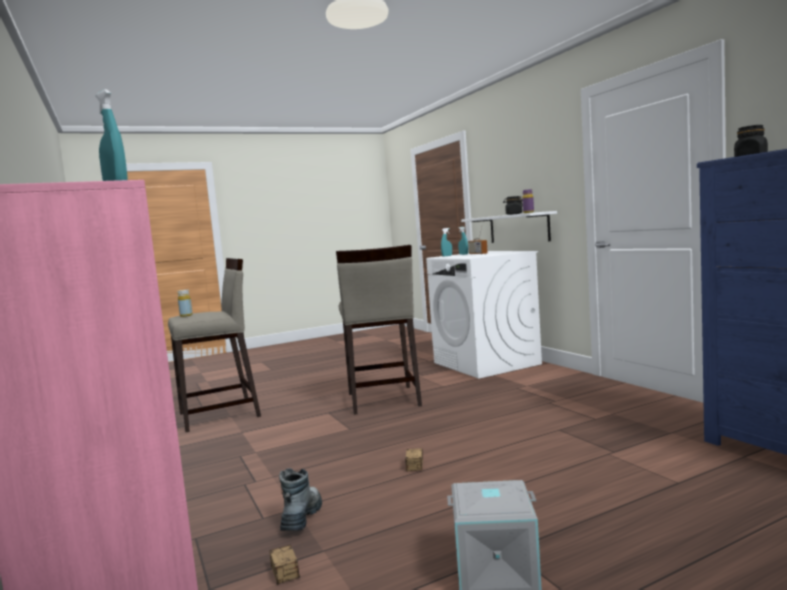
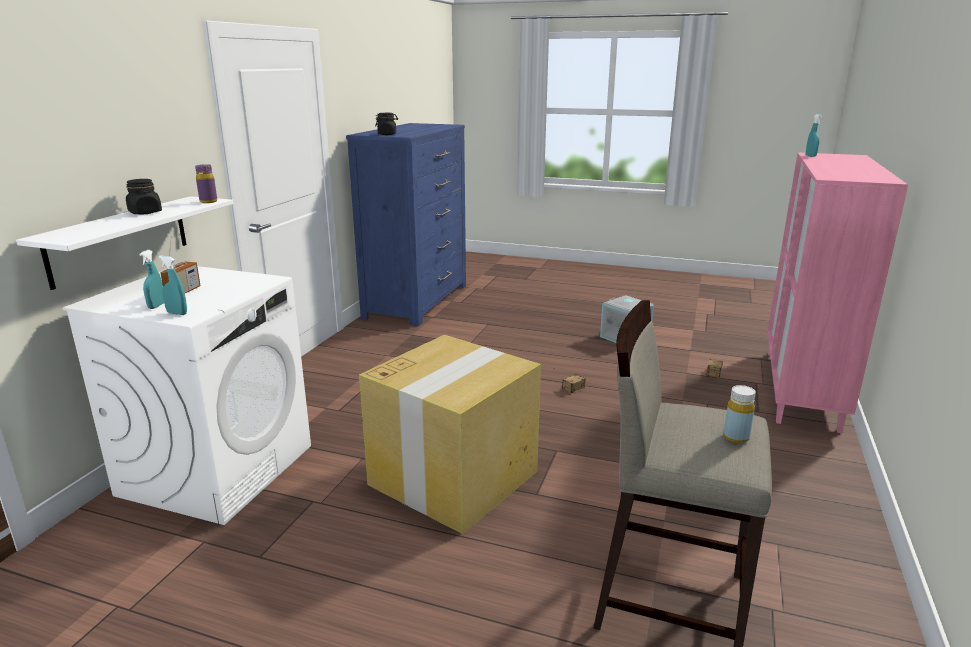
camera: 135 degrees left, 15 degrees up
boot [279,468,322,531] -> none
beige stool [336,245,422,415] -> cardboard box [359,335,541,534]

